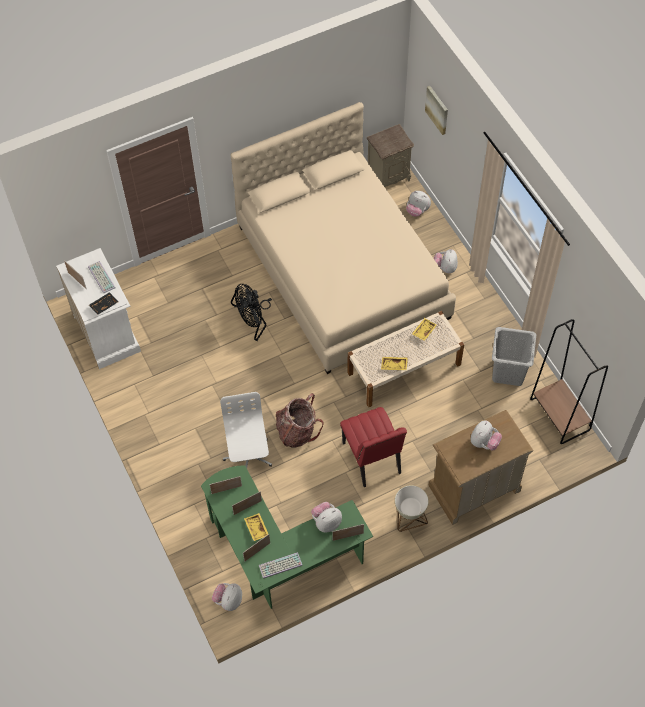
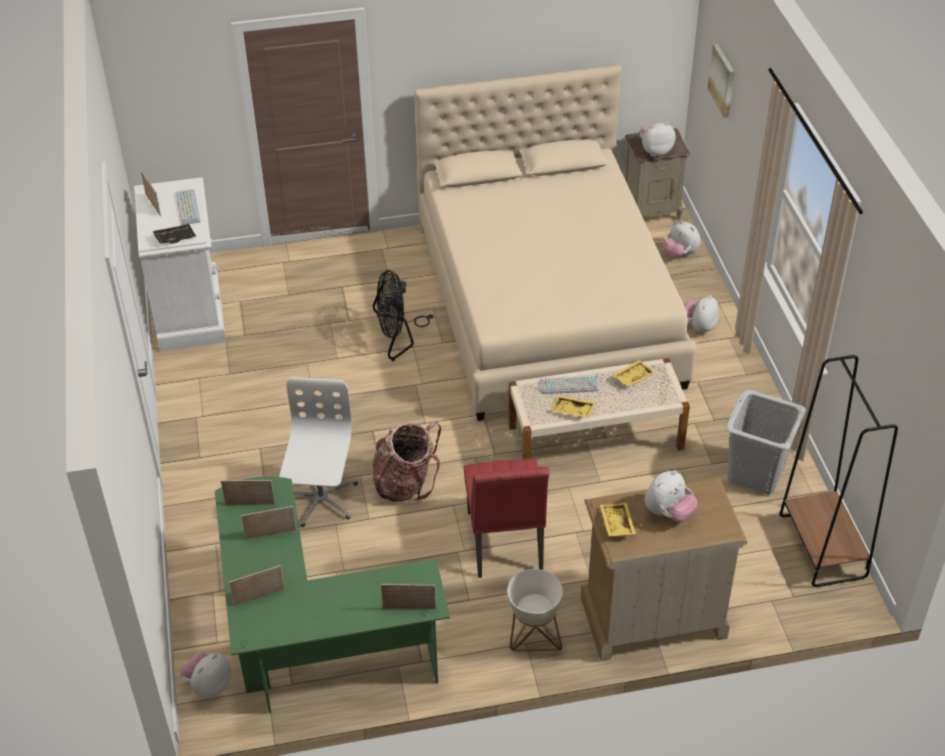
camera: 15 degrees right, 15 degrees down
yellow tray [244,513,268,541] -> yellow tray moved to [600,503,636,536]
keyboard [259,552,303,579] -> keyboard moved to [540,376,599,394]
plush toy [311,502,342,533] -> plush toy moved to [640,122,676,157]

